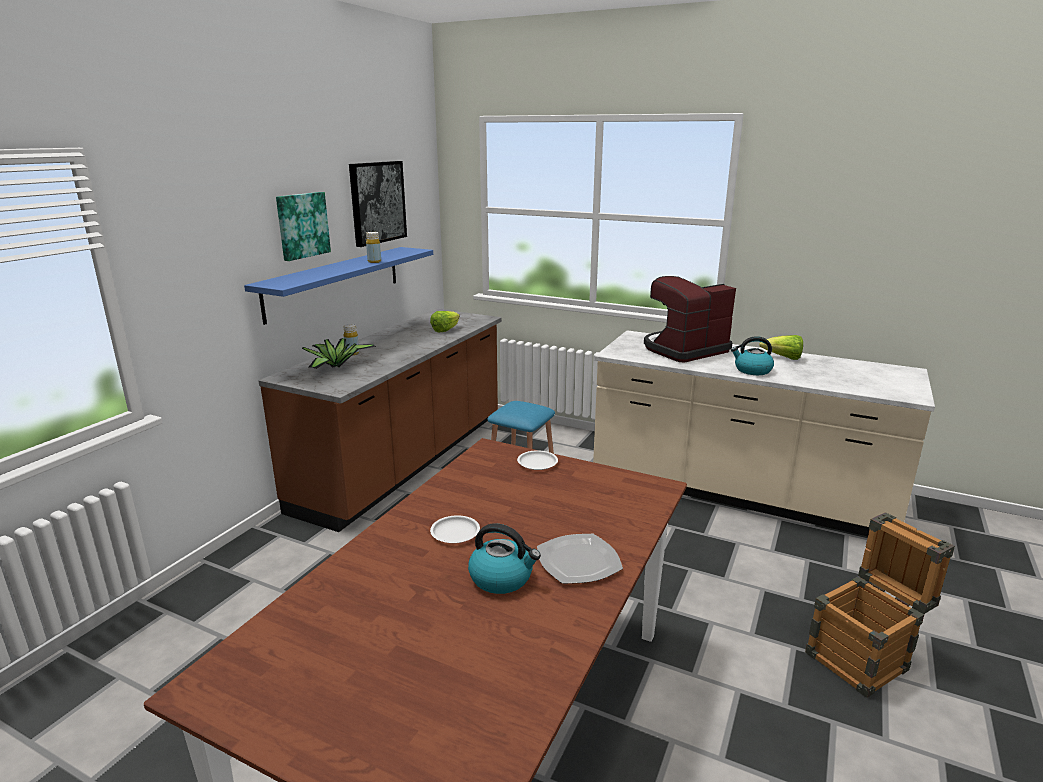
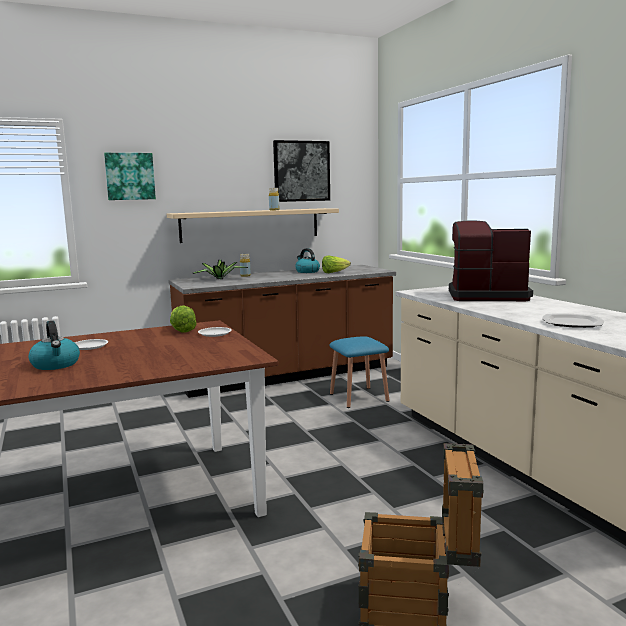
camera: 40 degrees right, 10 degrees down
blue shelf [244,247,433,325] -> beige shelf [167,208,339,243]
picture [276,192,331,261] -> picture moved to [104,153,156,200]
plate [537,534,623,584] -> plate moved to [542,313,604,328]
kettle [731,336,774,375] -> kettle moved to [295,248,320,273]
lettuce [759,335,803,360] -> lettuce moved to [170,305,197,333]

